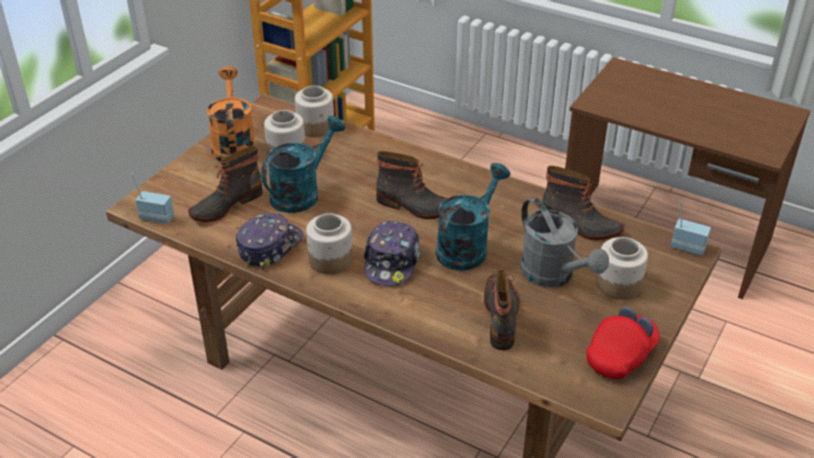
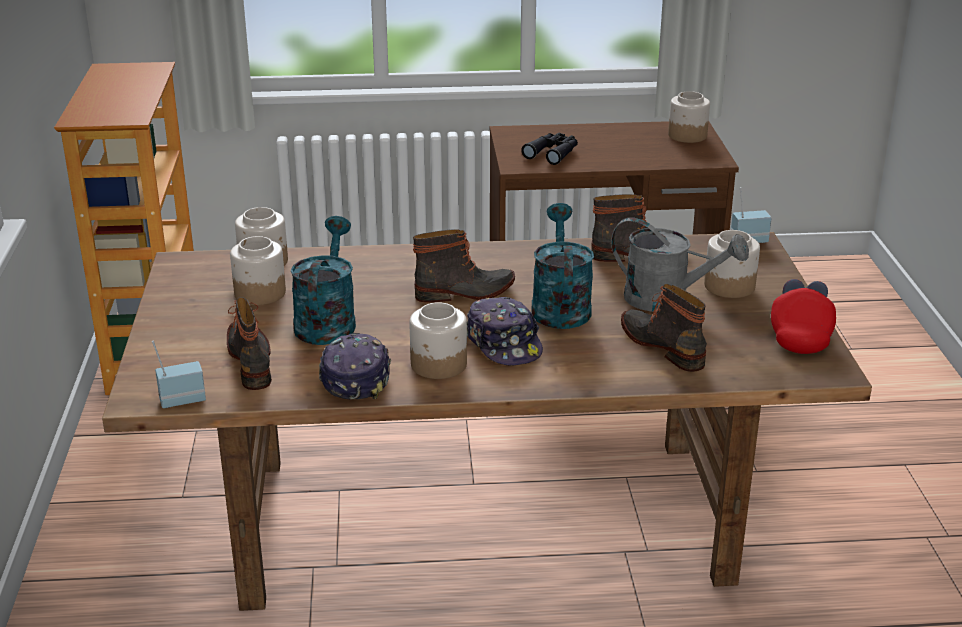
camera: 35 degrees left, 10 degrees down
boot [188,146,263,222] -> boot turned 150 degrees clockwise [227,297,272,390]
orange watering can [207,66,256,162] -> none
none -> black binoculars [521,133,578,165]
none -> jar [668,91,710,143]

